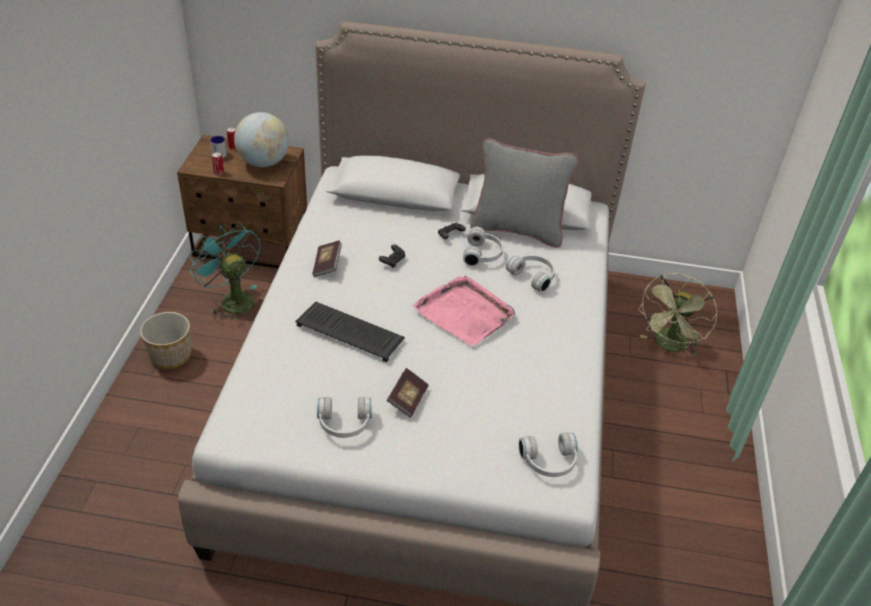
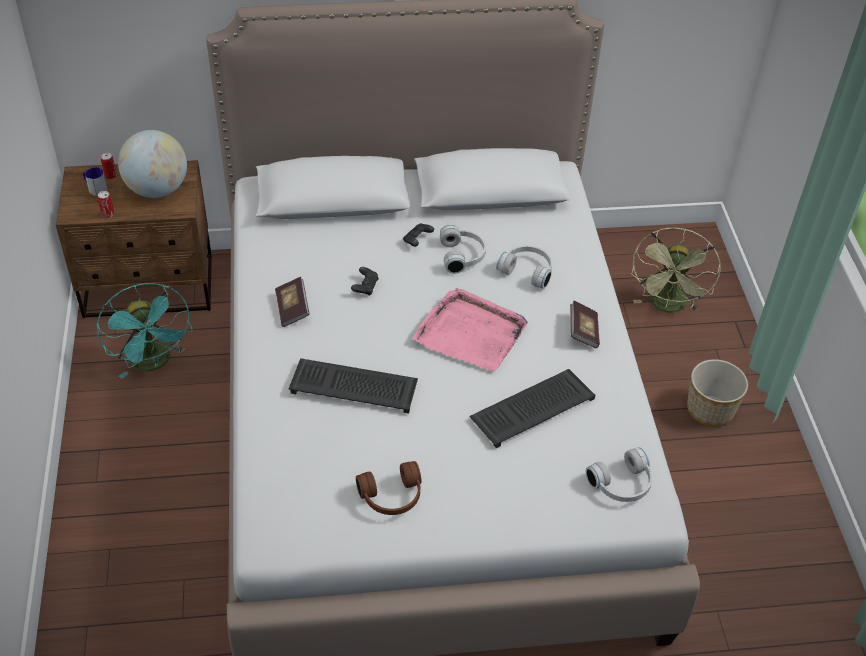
camera: 15 degrees left, 5 degrees up
planter [140,312,191,369] -> planter moved to [687,359,748,427]
turquoise fan [188,222,260,321] -> turquoise fan turned 150 degrees counterclockwise [97,283,193,379]
white headphones [317,397,372,438] -> brown headphones [356,461,421,515]
book [387,368,429,417] -> book moved to [570,300,600,348]
grey pillow [470,138,578,248] -> none
none -> keyboard [470,369,596,448]

